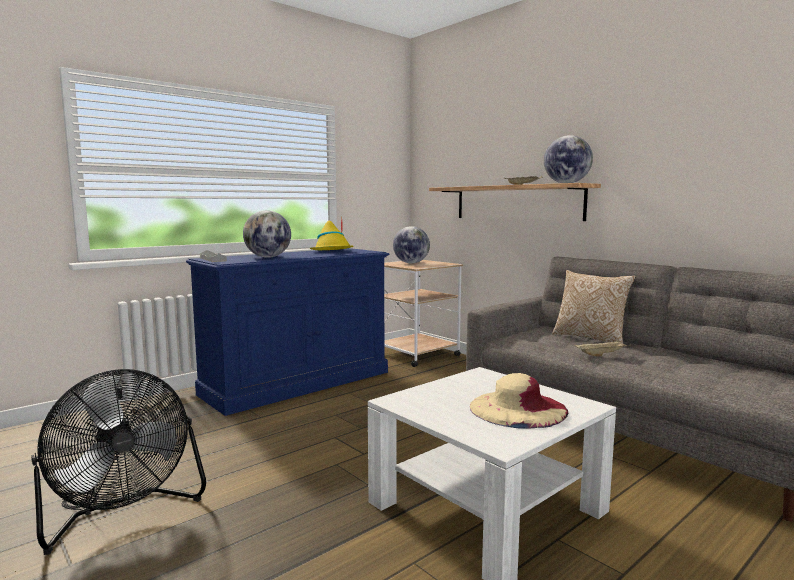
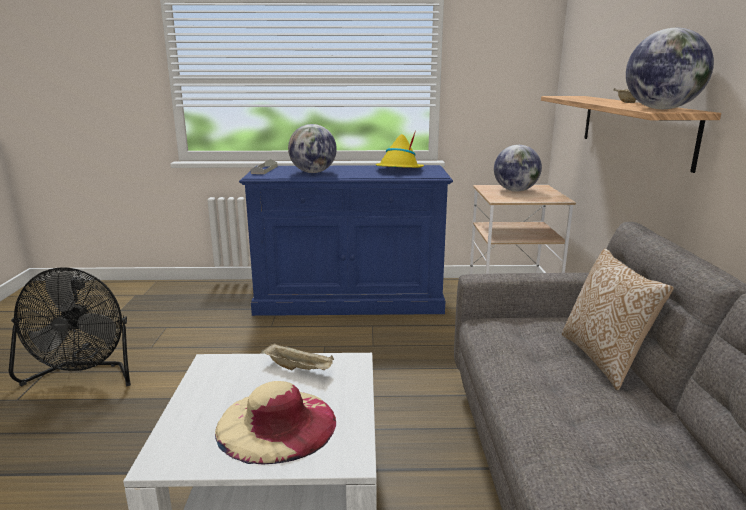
camera: 40 degrees right, 10 degrees up
beige tray [574,340,631,357] -> beige tray moved to [261,343,334,370]

